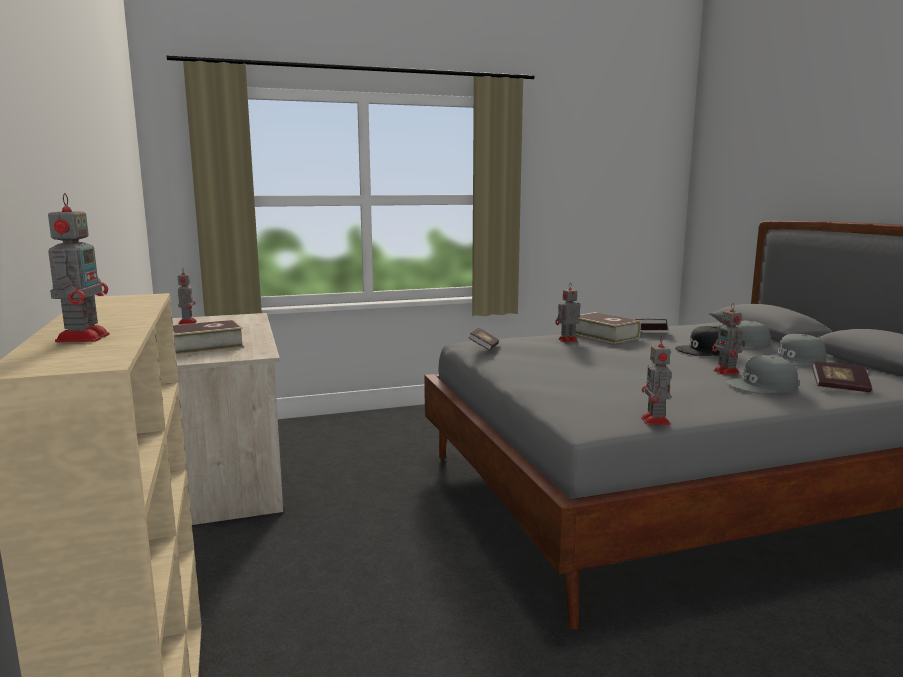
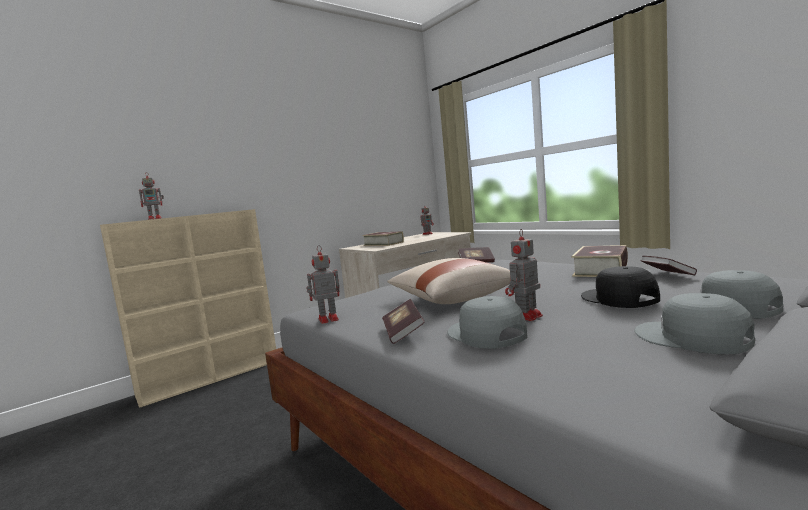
camera: 70 degrees right, 5 degrees down
toy robot [555,286,581,343] -> none
book [812,361,872,392] -> book moved to [382,299,425,344]
none -> beige pillow [387,258,511,304]

